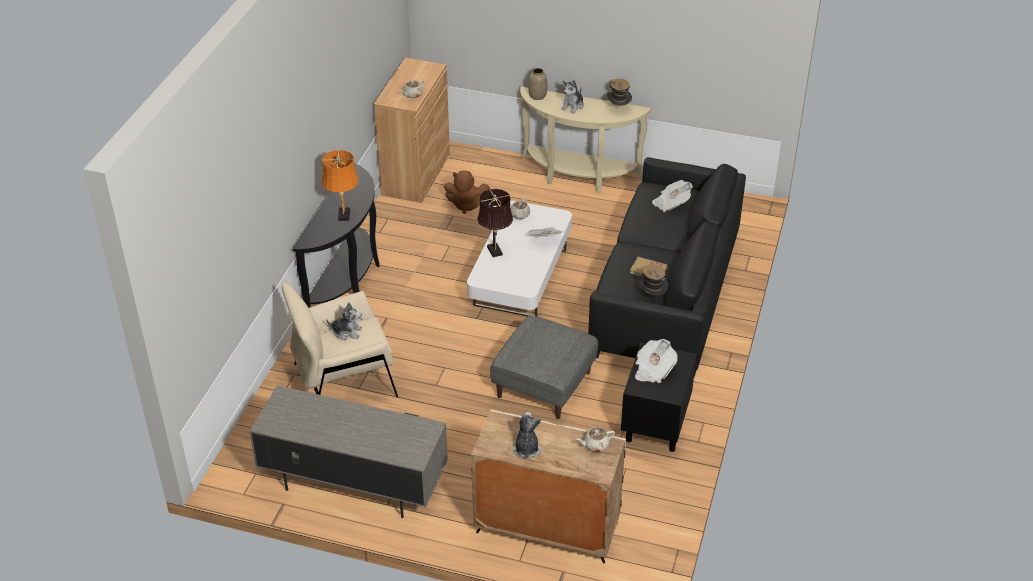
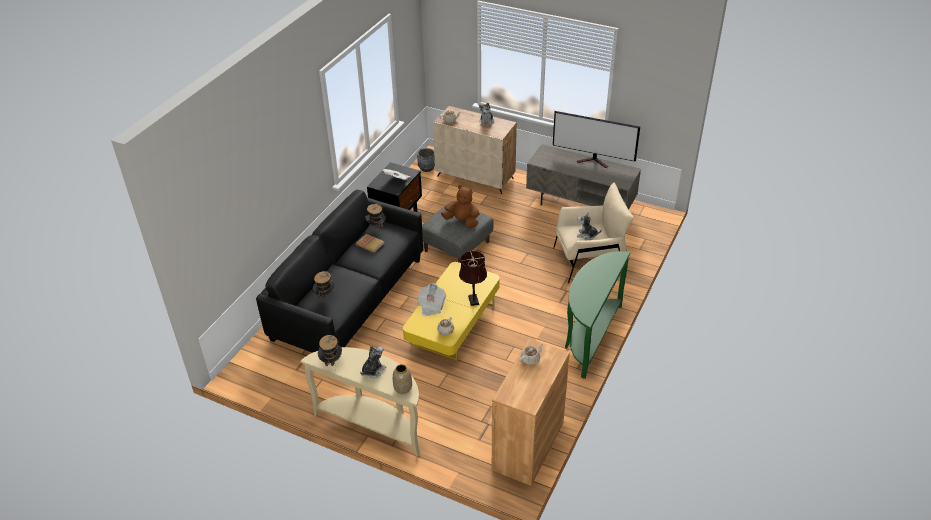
camera: 170 degrees left, 0 degrees up
black console table [293,163,380,308] -> green console table [565,251,630,379]
orange table lamp [322,150,359,221] -> none
brown plush toy [444,171,491,214] -> brown plush toy moved to [441,185,479,228]
white coffee table [467,201,572,316] -> yellow coffee table [403,262,500,361]
newspaper [652,180,693,212] -> hat [313,271,335,299]
none -> grey planter [417,148,435,172]
none -> television [553,111,640,168]

